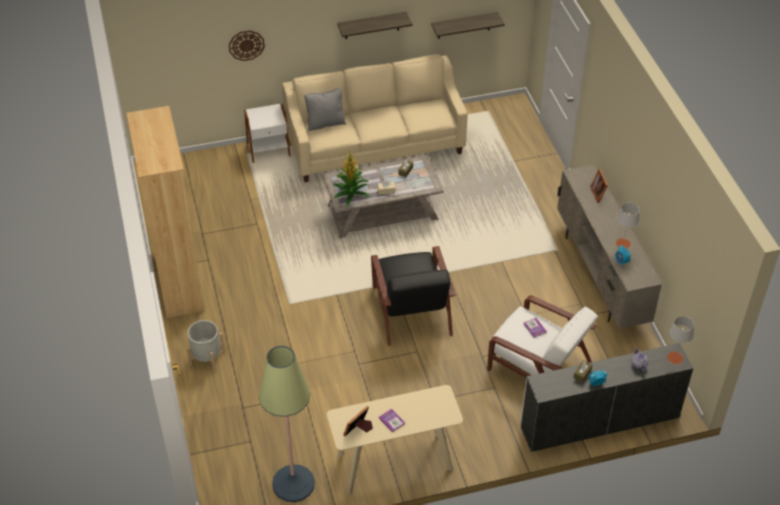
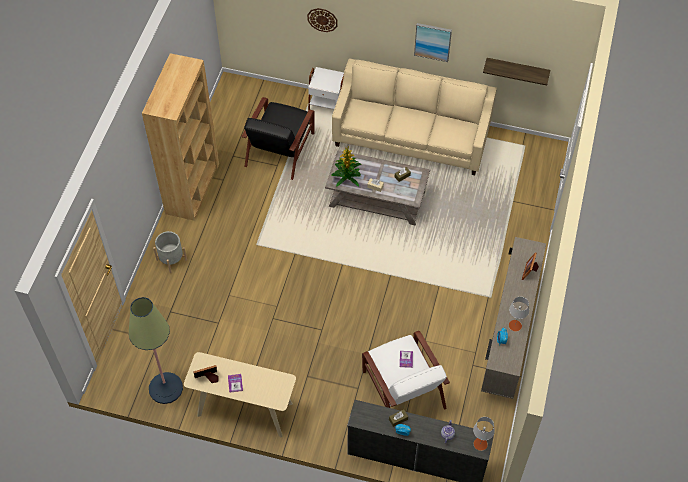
camera: 30 degrees right, 10 degrees up
grey pillow [304,88,346,131] -> none
shelf [337,12,412,39] -> picture [414,23,452,62]
black armchair [371,246,456,346] -> black armchair moved to [241,97,315,180]

